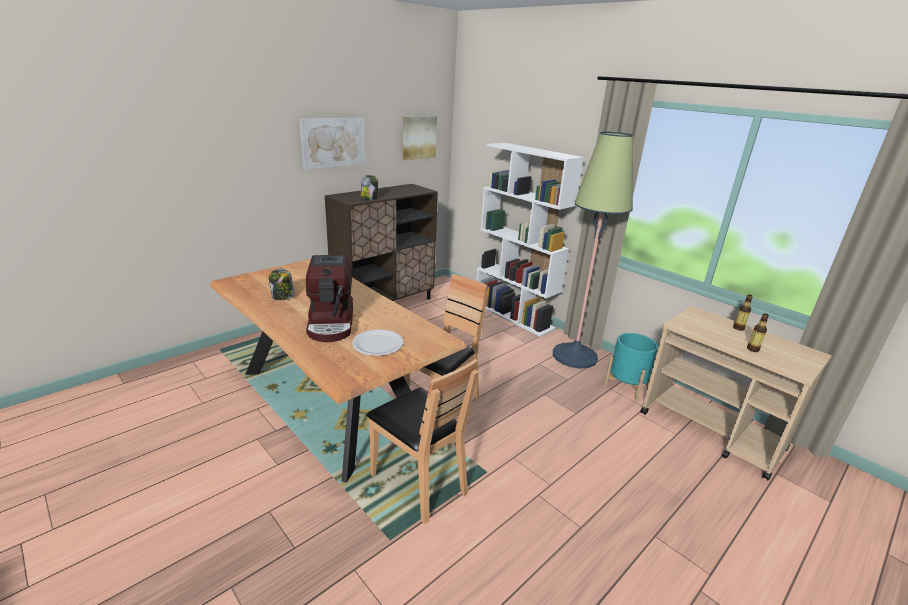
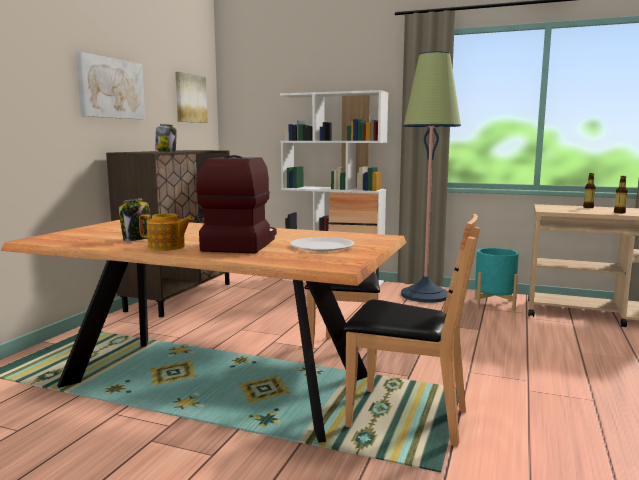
camera: 25 degrees left, 15 degrees down
coffee machine [306,255,353,342] -> coffee machine turned 135 degrees counterclockwise [196,155,277,254]
none -> teapot [139,214,194,251]

